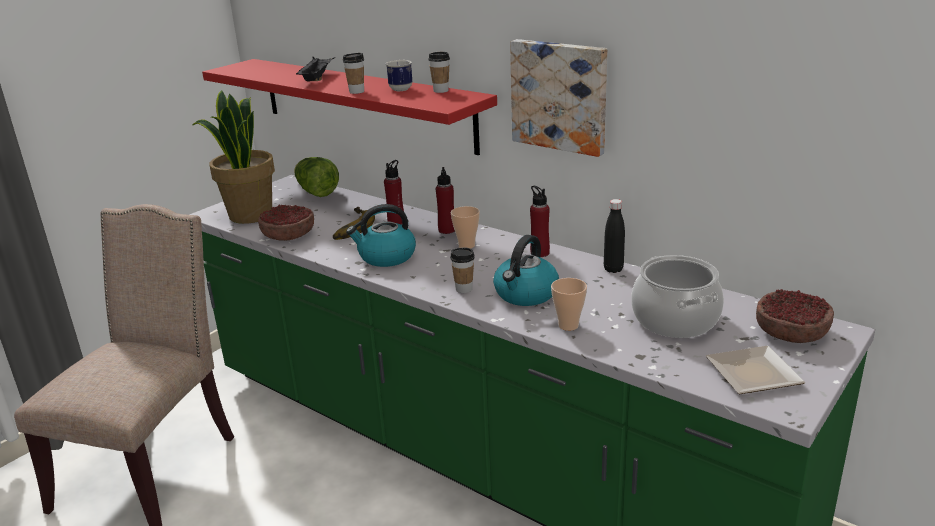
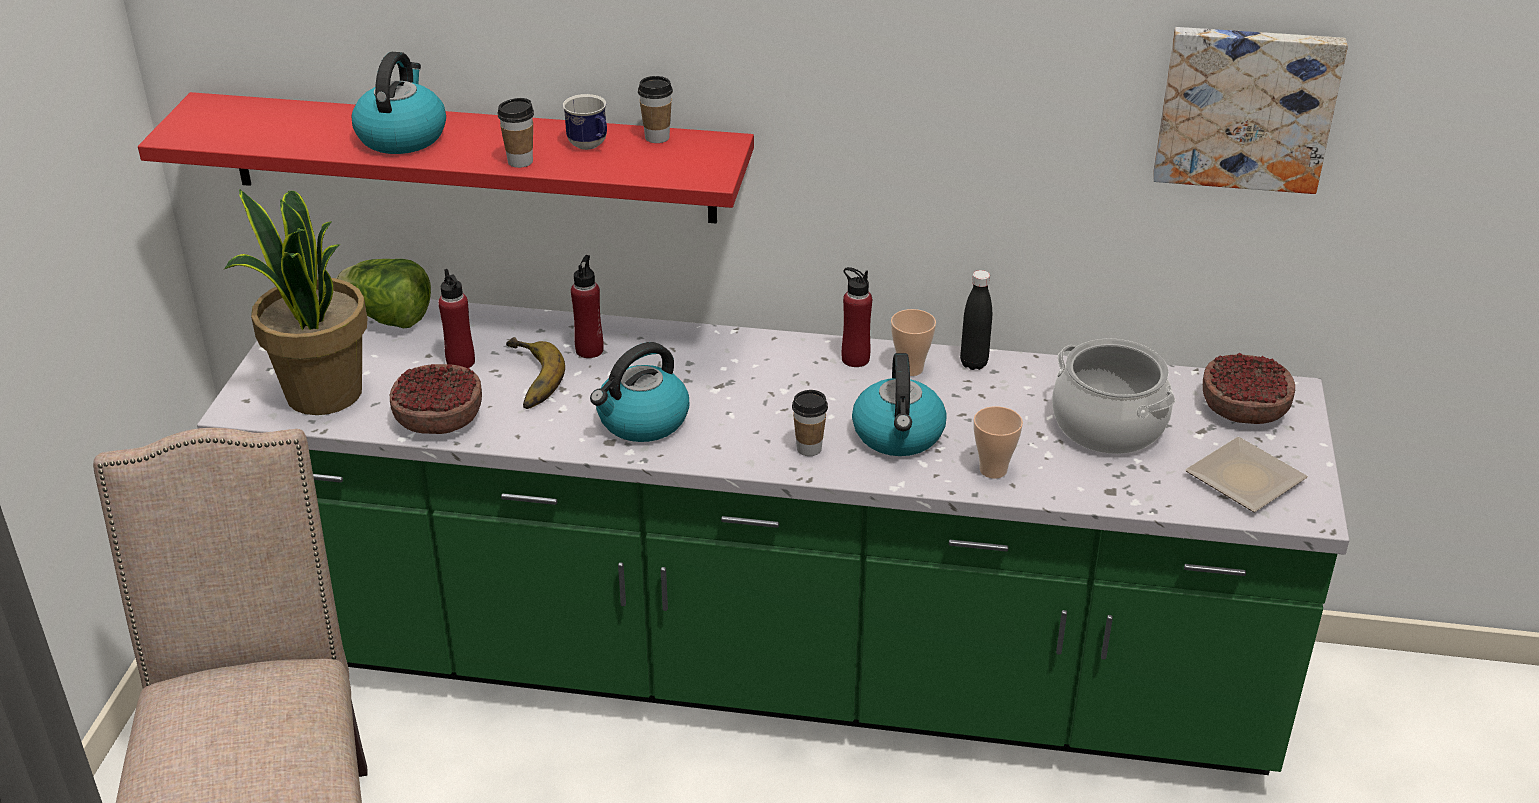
camera: 30 degrees left, 10 degrees up
black tray [295,56,335,81] -> kettle [352,52,446,154]
red bottle [436,167,455,234] -> red bottle moved to [438,269,475,368]
cup [451,206,480,249] -> cup moved to [891,309,936,376]
picture [510,39,607,157] -> picture moved to [1153,27,1348,194]

